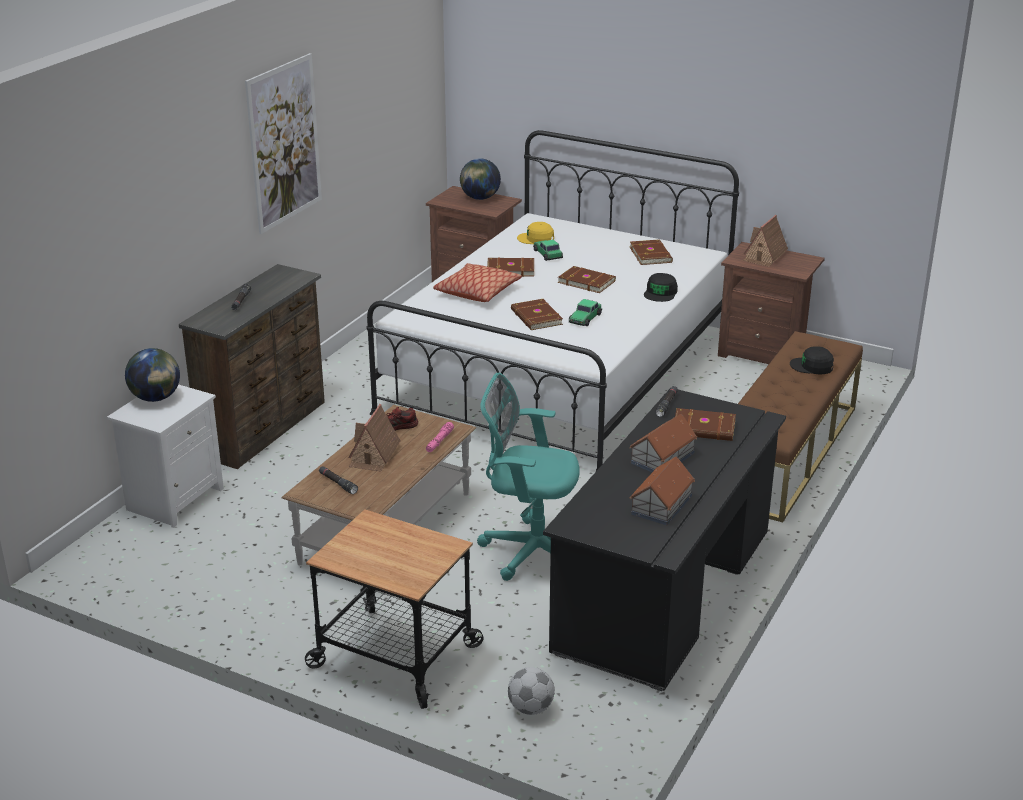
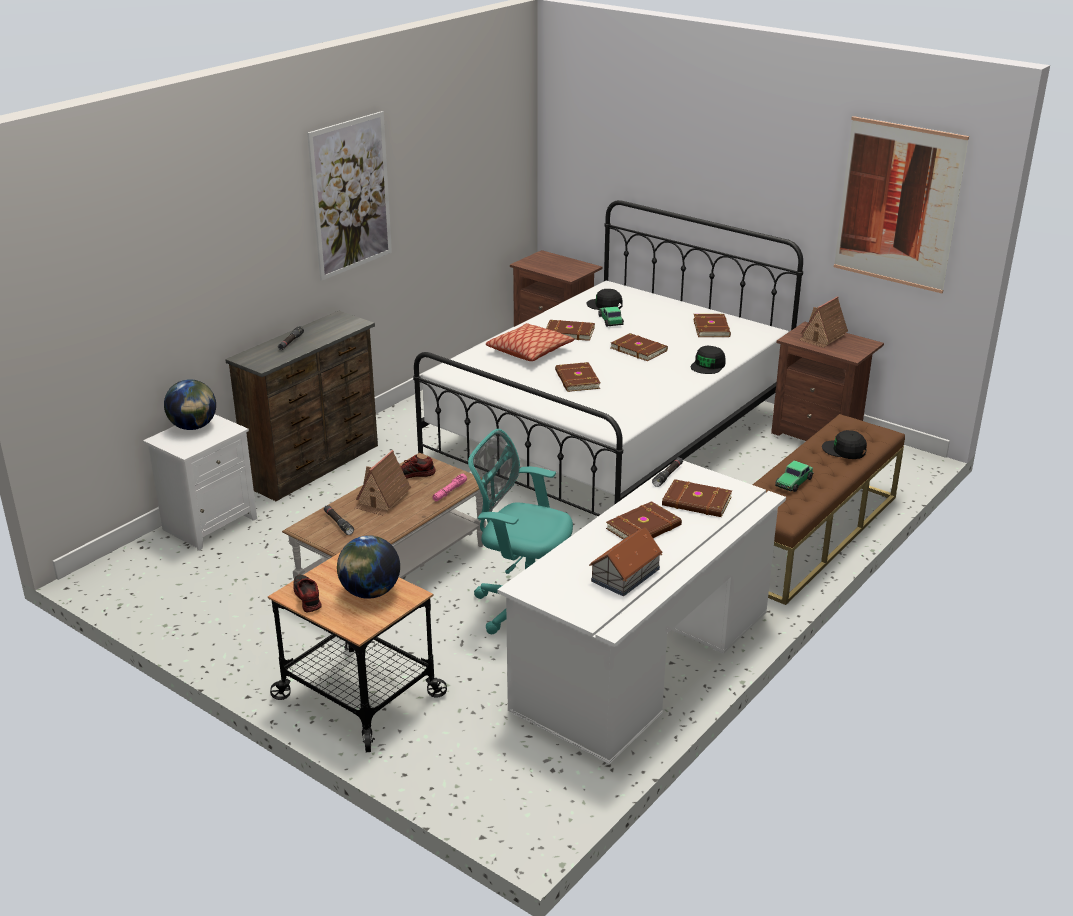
camera: 10 degrees right, 0 degrees up
globe [460,159,501,200] -> globe moved to [337,535,400,599]
football [508,667,555,715] -> none
yellow cap [517,222,554,244] -> black cap [587,289,623,310]
black desk [543,388,786,691] -> white desk [498,460,786,764]
toy car [569,299,602,326] -> toy car moved to [775,460,814,492]
toy house [629,414,697,472] -> brown book [606,501,682,540]
none -> shoe [293,574,322,612]
none -> picture [834,116,969,293]

